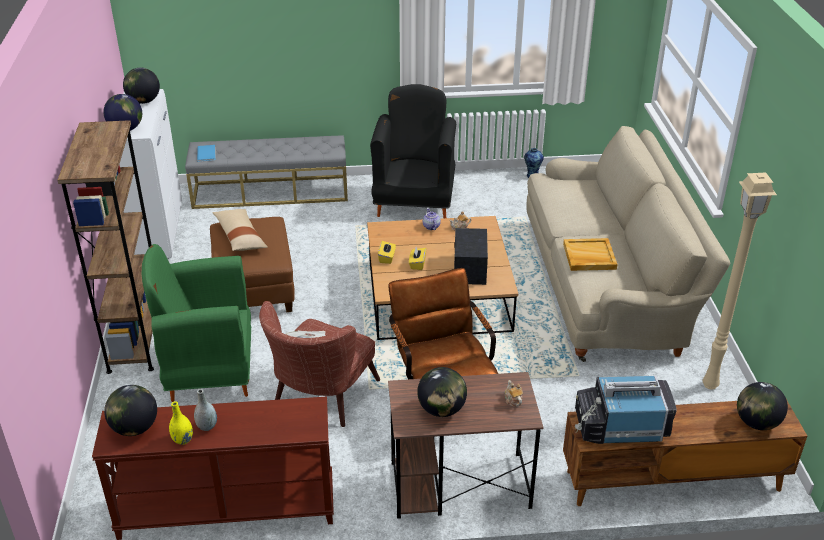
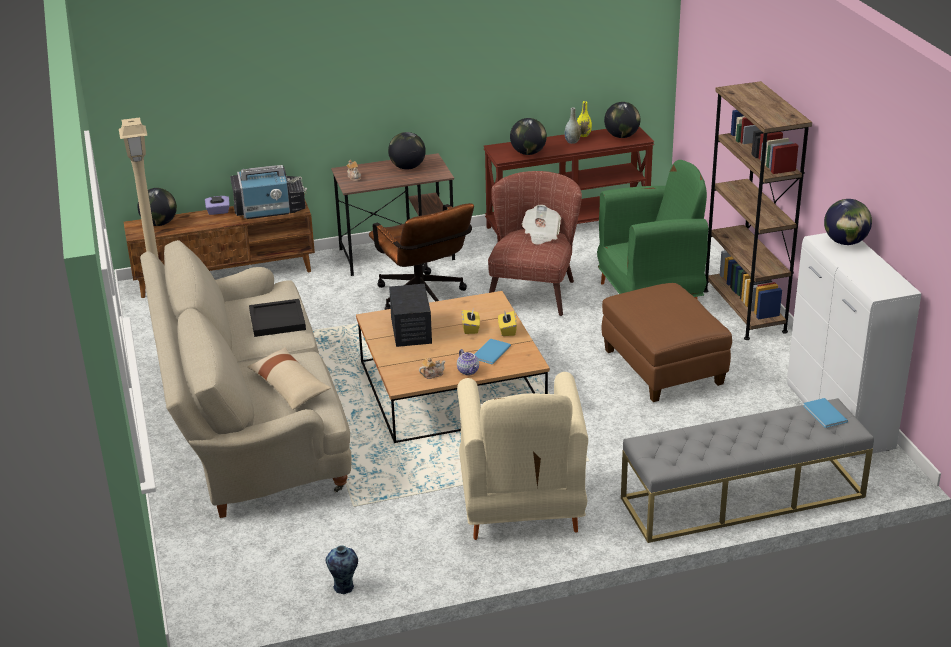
camera: 170 degrees right, 5 degrees down
globe [123,68,160,104] -> globe moved to [510,118,547,155]
beige pillow [212,209,268,251] -> beige pillow moved to [247,347,331,410]
black armchair [370,84,456,218] -> beige armchair [457,372,588,540]
beige tray [563,238,618,271] -> black tray [249,299,306,337]
none -> purple tissue box [205,196,230,215]
none -> blue book [474,339,511,364]

